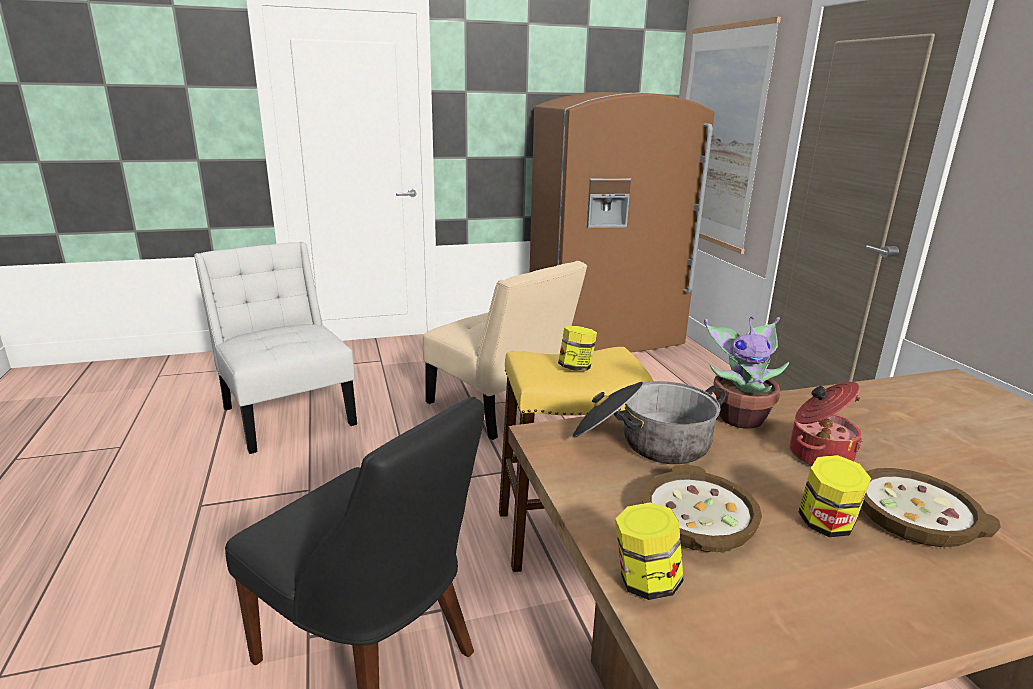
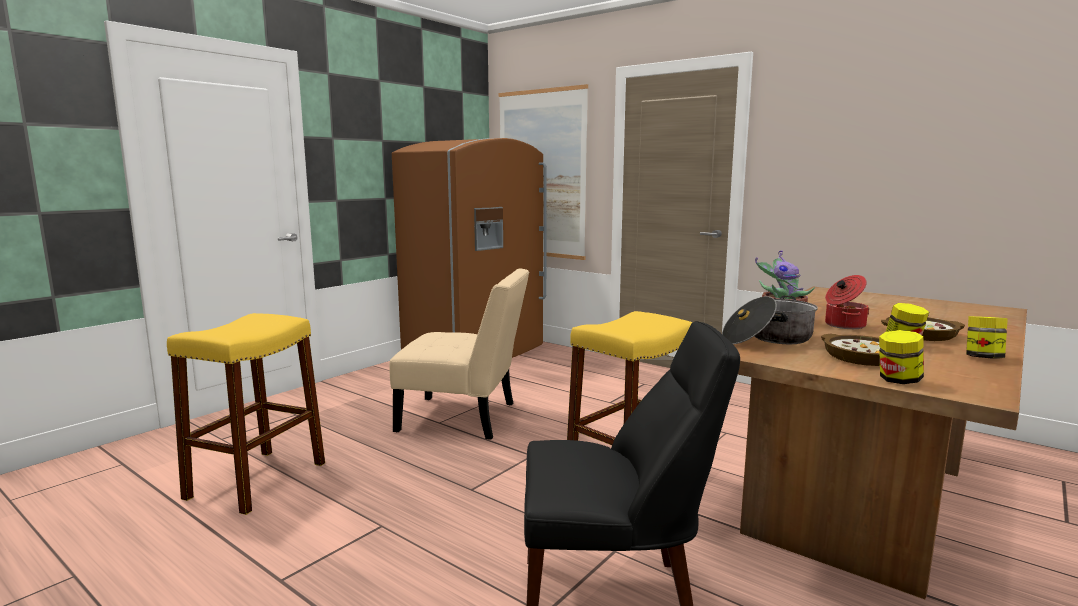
camera: 35 degrees left, 10 degrees down
white chair [194,242,357,454] -> yellow stool [167,313,325,515]
jar [558,326,597,371] -> jar moved to [966,316,1008,359]

